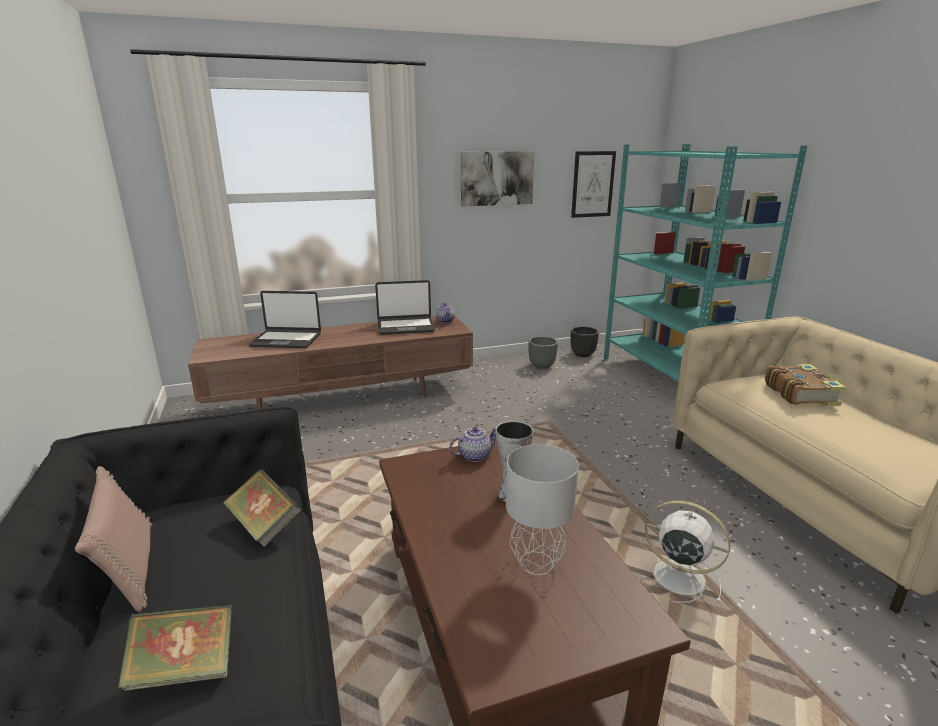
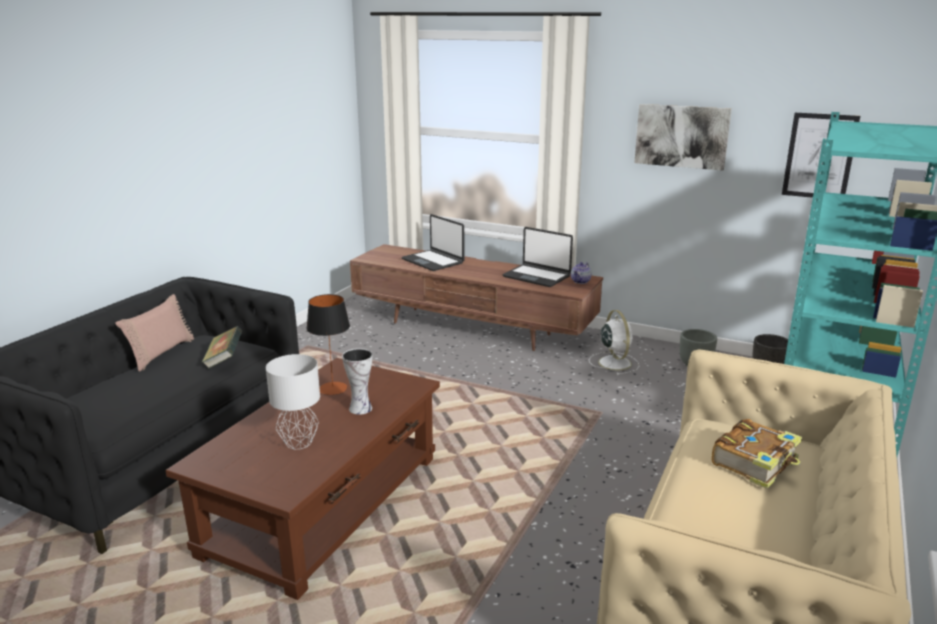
camera: 45 degrees right, 0 degrees up
book [118,604,232,692] -> none
teapot [449,427,496,462] -> none
white fan [645,500,730,603] -> white fan moved to [589,310,640,375]
none -> table lamp [306,294,350,395]

